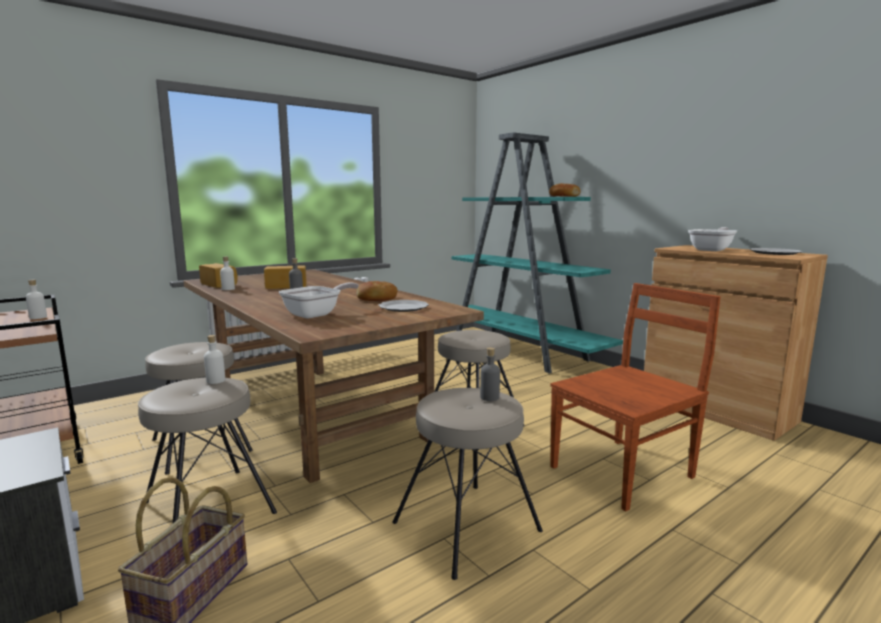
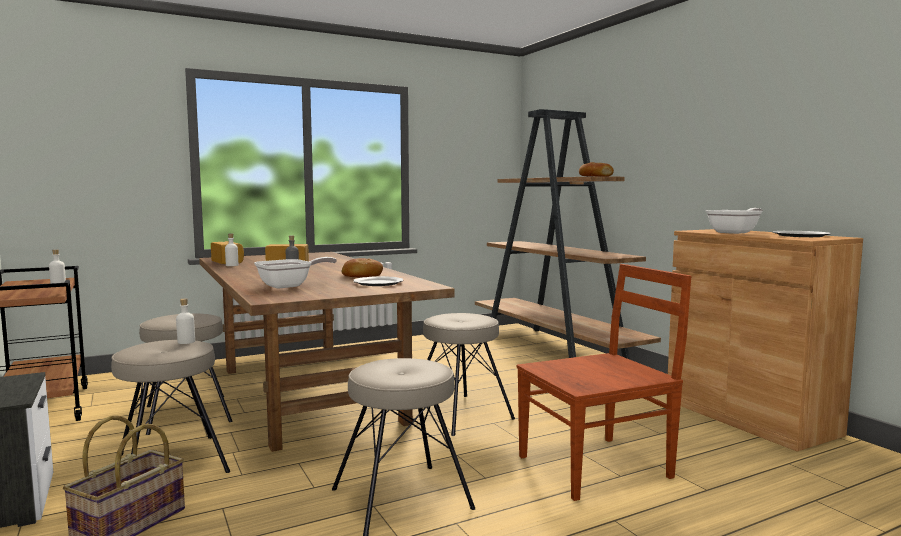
camera: 10 degrees right, 5 degrees down
turquoise bookcase [451,132,623,374] -> brown bookcase [475,109,661,359]
grey bottle [480,347,500,401] -> none

